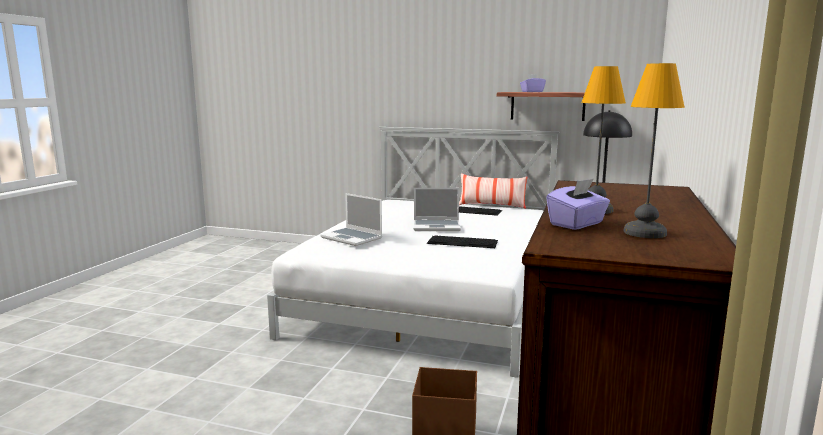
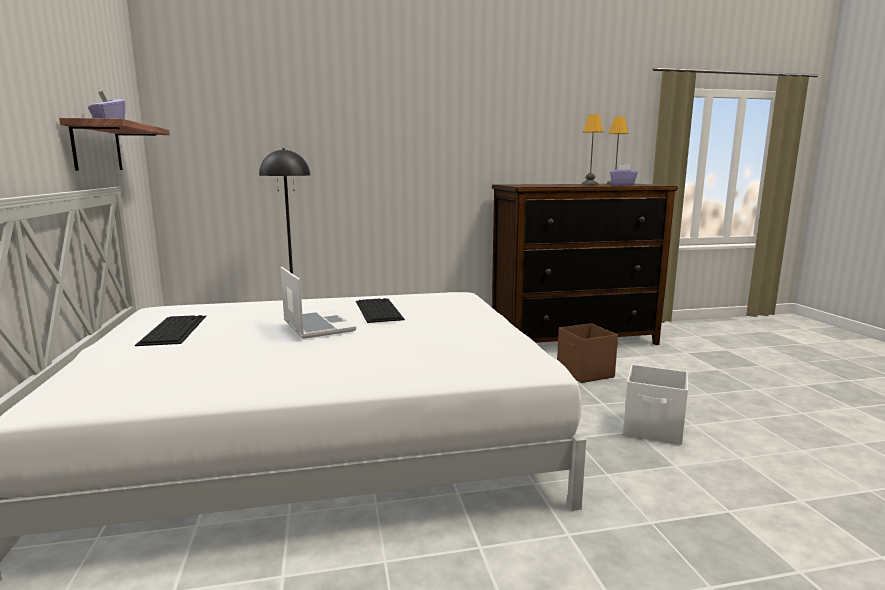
camera: 120 degrees left, 0 degrees up
laptop [321,193,383,246] -> none
pillow [459,173,528,209] -> none
none -> white storage box [623,364,688,445]

